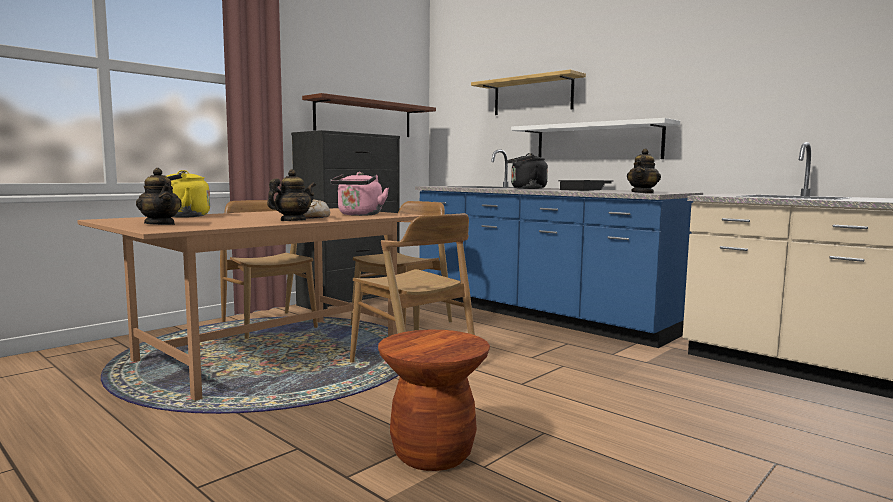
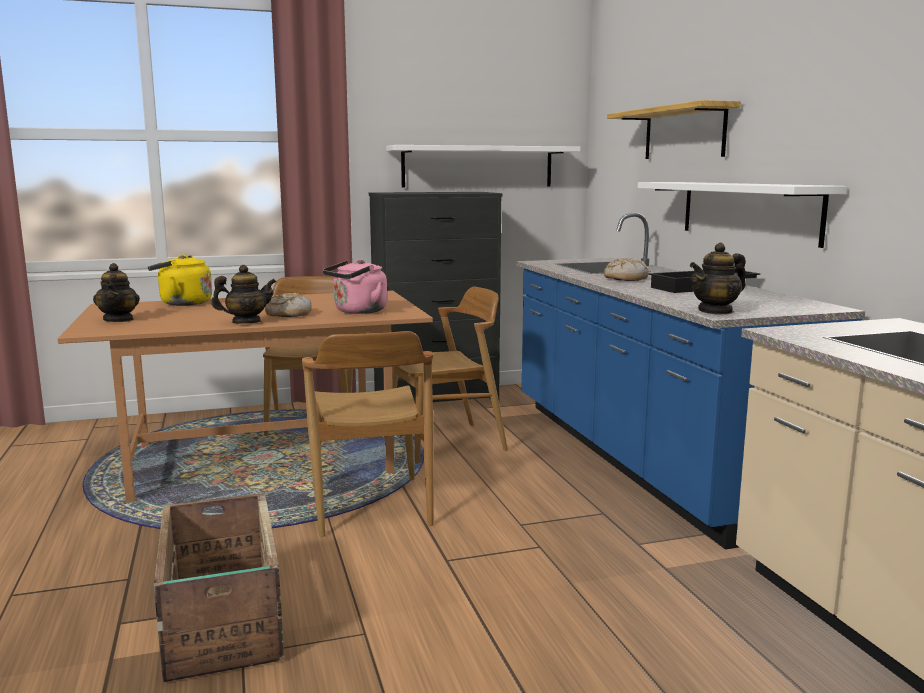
camera: 30 degrees right, 5 degrees up
brown shelf [302,93,436,137] -> white shelf [386,145,580,187]
brown stool [378,330,490,471] -> crate [154,493,284,682]
black kettle [507,153,548,189] -> bread [604,258,648,281]

